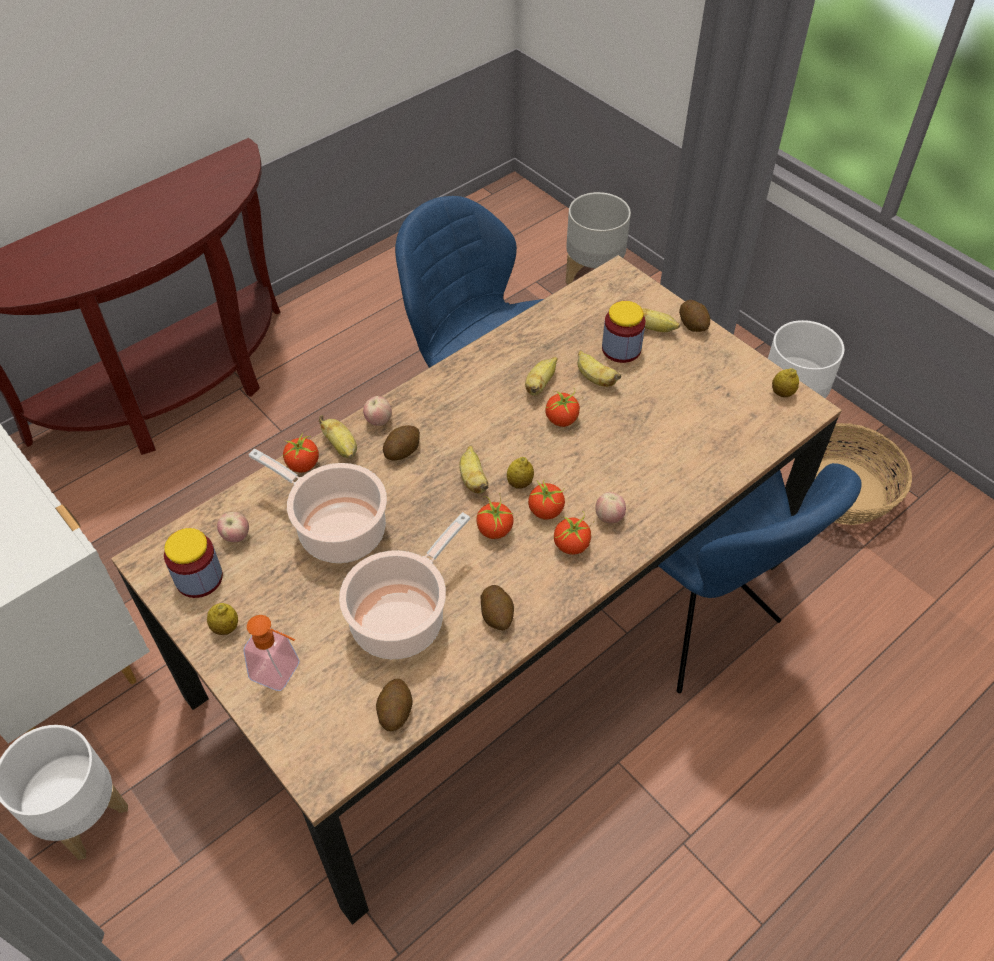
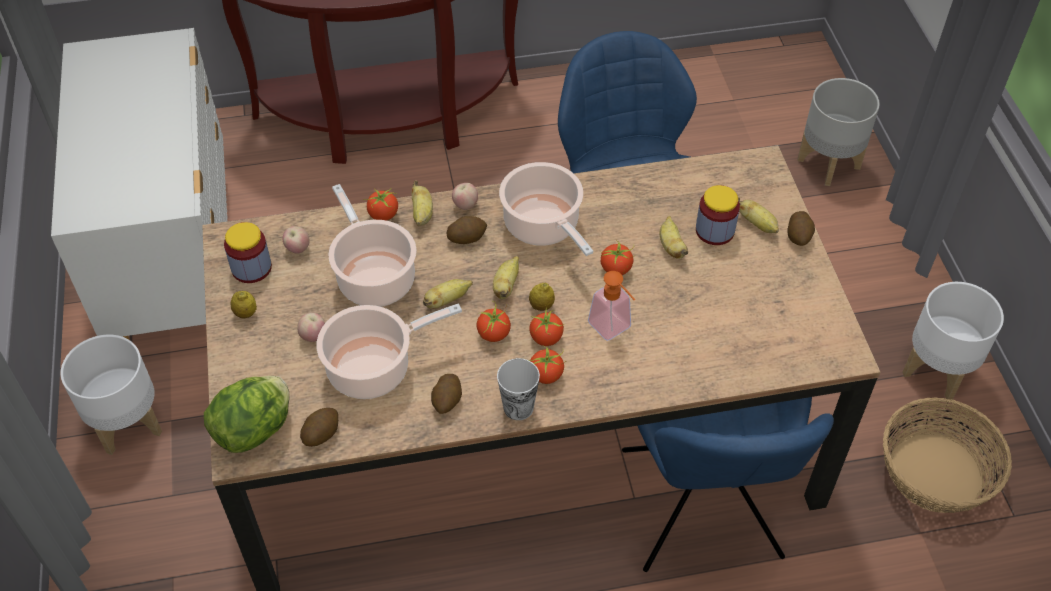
camera: 30 degrees right, 0 degrees up
soap dispenser [243,615,299,691] -> soap dispenser moved to [588,271,635,341]
banana [525,357,557,396] -> banana moved to [423,279,473,309]
apple [595,492,626,523] -> apple moved to [297,313,325,342]
lemon [772,368,799,397] -> none
none -> lettuce [204,376,290,453]
none -> cup [497,358,540,420]
none -> cooking pot [499,162,593,256]

